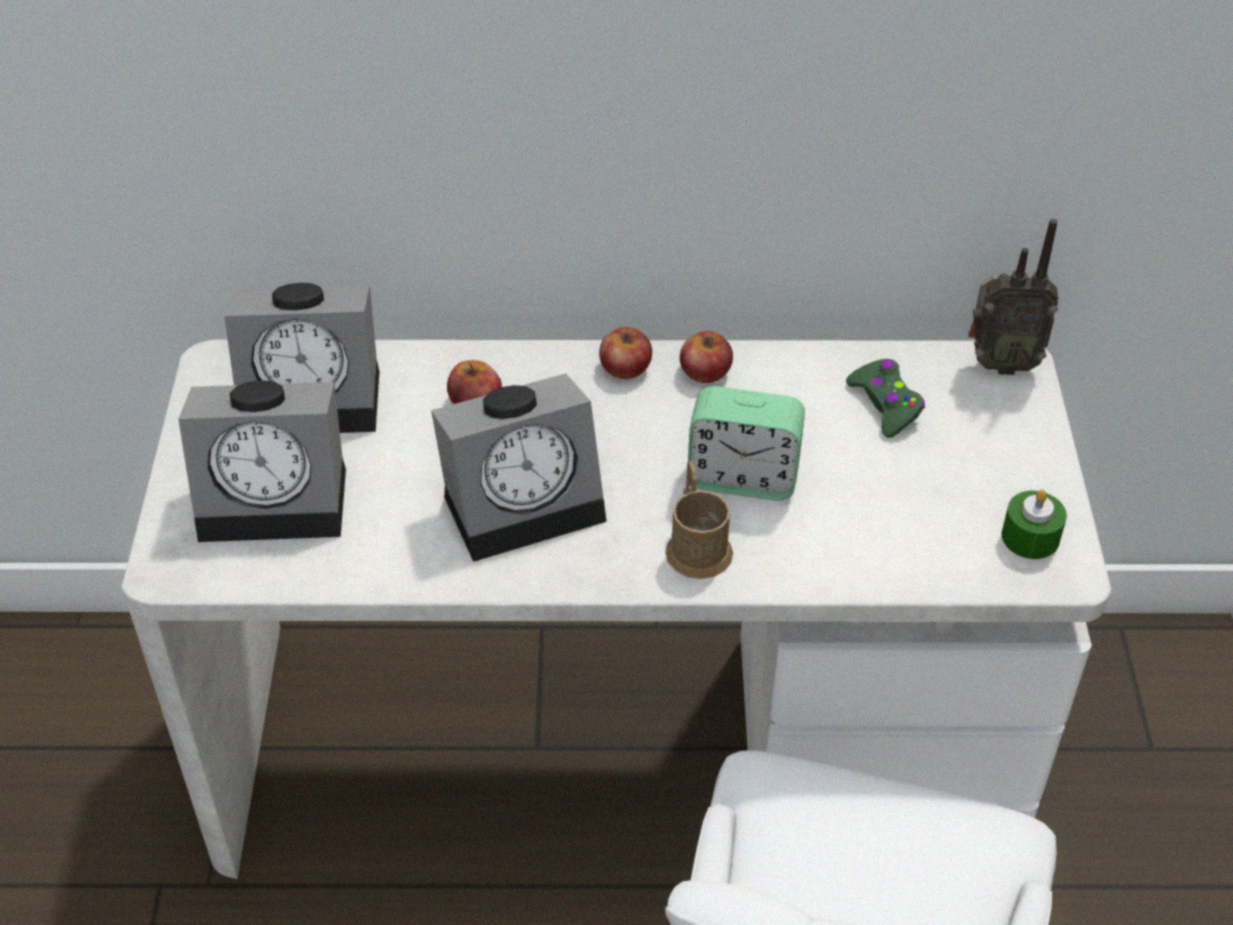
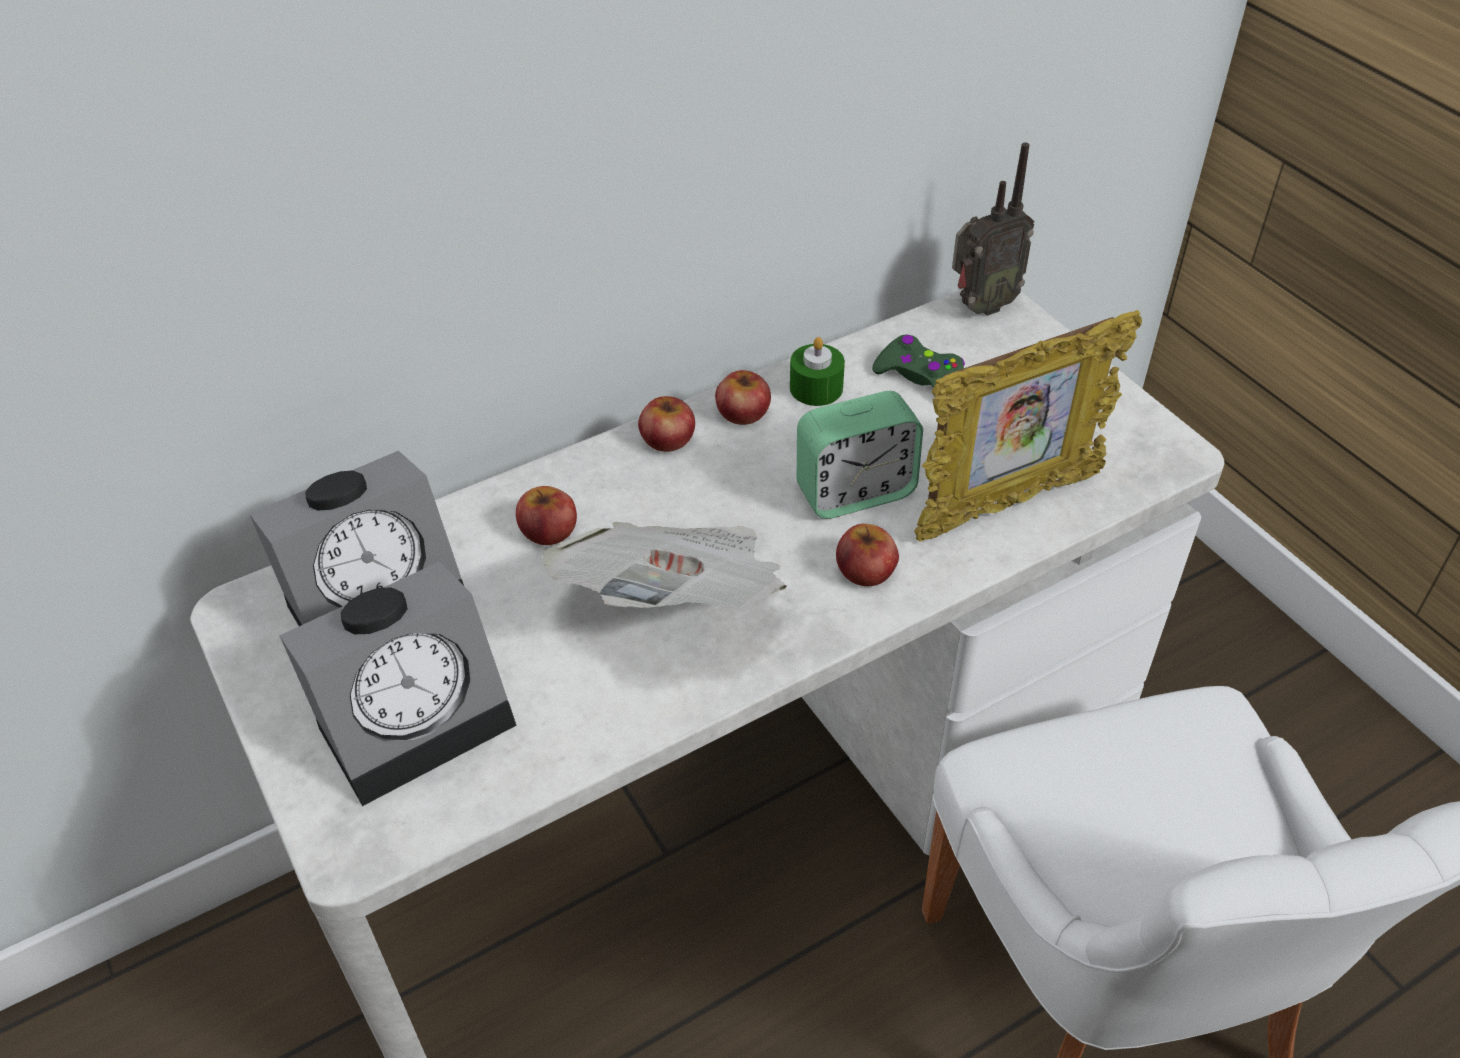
camera: 30 degrees left, 0 degrees up
alarm clock [431,373,607,562] -> newspaper [542,522,787,608]
brown mug [665,461,733,579] -> apple [836,524,899,586]
green candle [1002,490,1067,559] -> green candle moved to [790,337,845,406]
none -> picture frame [914,310,1142,542]

